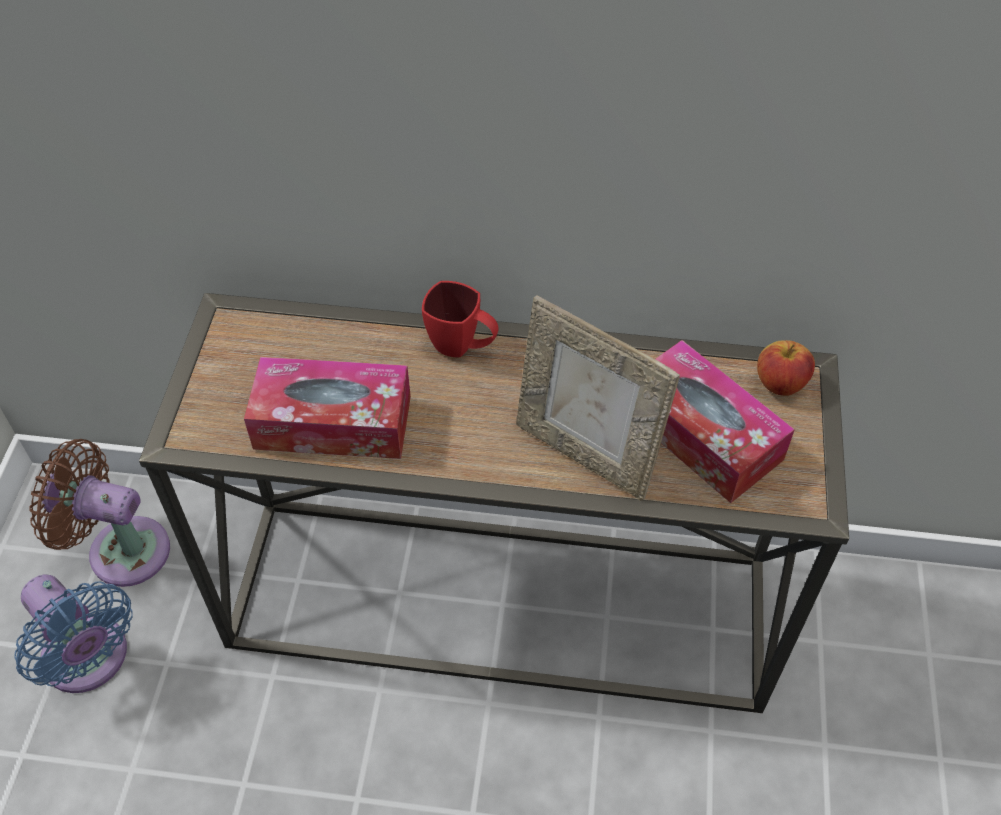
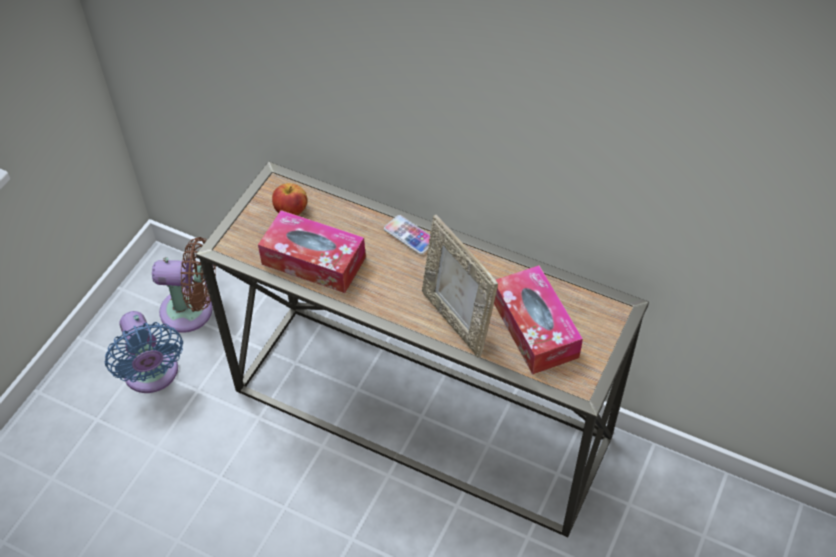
camera: 20 degrees right, 0 degrees up
brown fan [29,439,170,587] -> brown fan turned 150 degrees clockwise [152,237,216,333]
red mug [422,281,499,357] -> phone [384,215,430,254]
apple [757,340,815,396] -> apple moved to [272,183,307,216]

